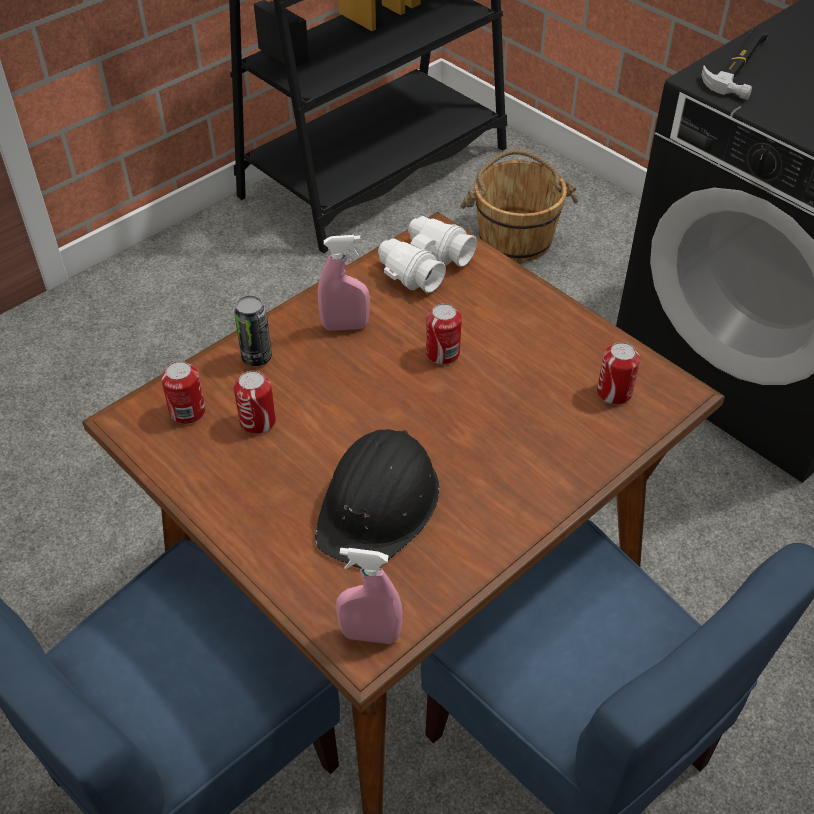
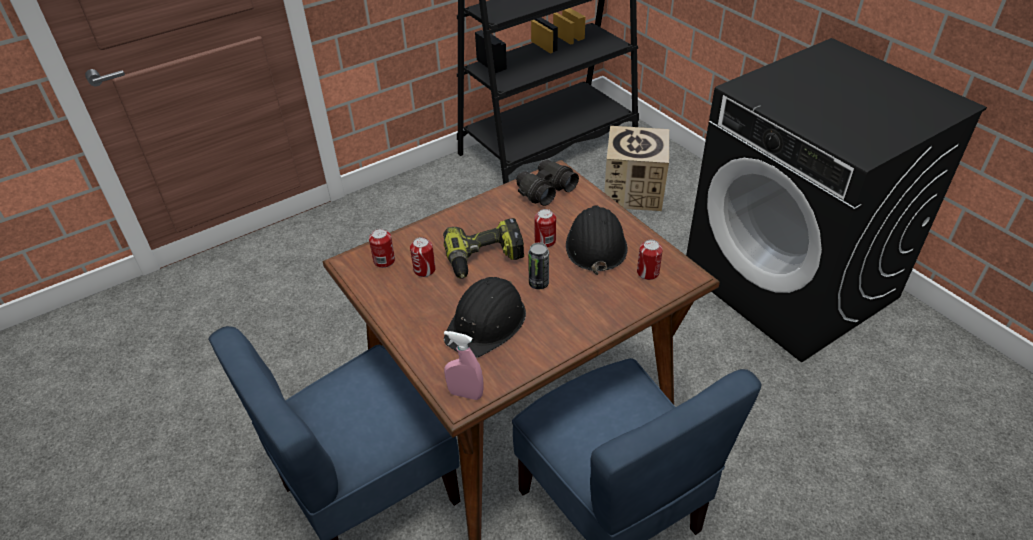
camera: 10 degrees right, 5 degrees down
can [234,295,272,366] -> can moved to [528,243,549,290]
pink spray bottle [318,235,370,331] -> none
white binoculars [378,216,477,293] -> black binoculars [516,160,579,206]
brown bucket [460,149,578,262] -> cardboard box [604,126,669,211]
hammer [702,29,768,100] -> none
none -> power drill [443,218,524,279]
none -> black hard hat [566,205,628,275]

